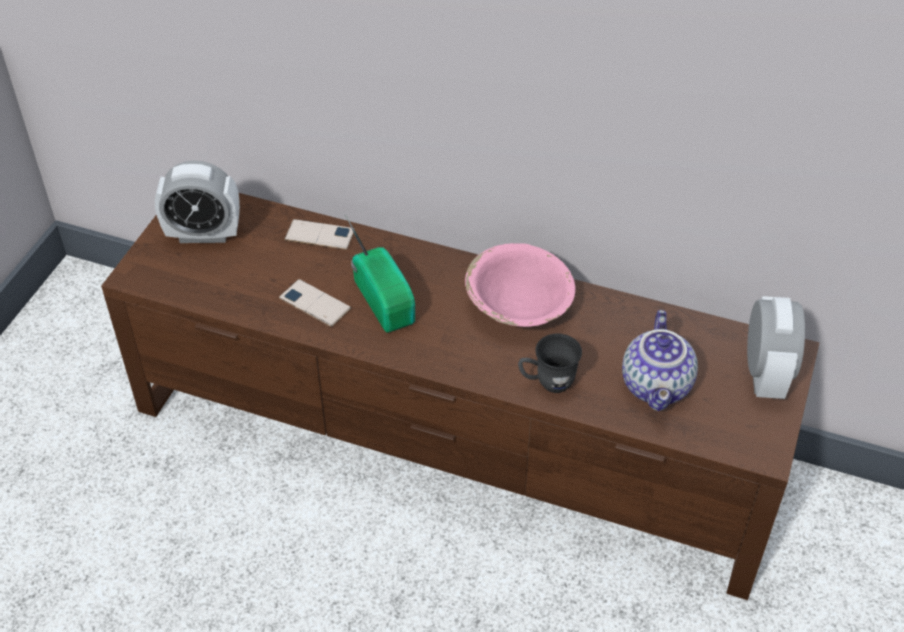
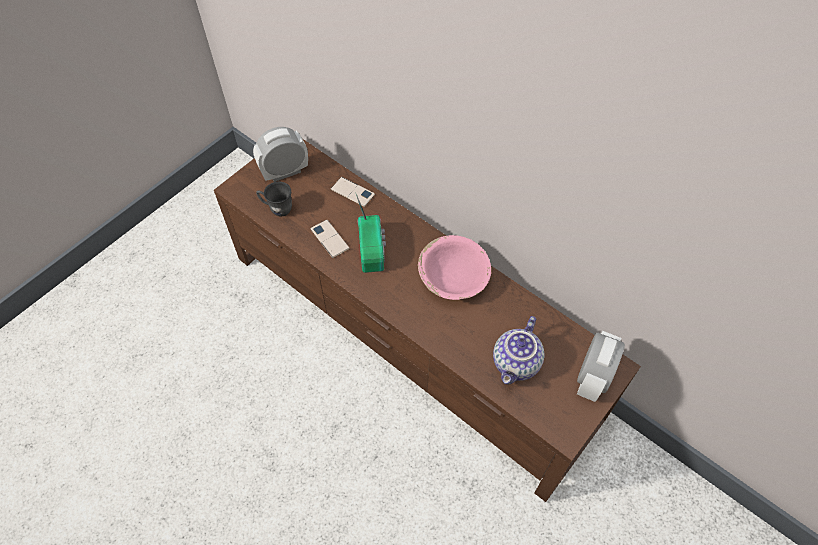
camera: 20 degrees right, 10 degrees up
alarm clock [155,161,240,243] -> alarm clock turned 135 degrees clockwise [253,127,308,182]
grey mug [518,334,582,393] -> grey mug moved to [256,181,292,217]

